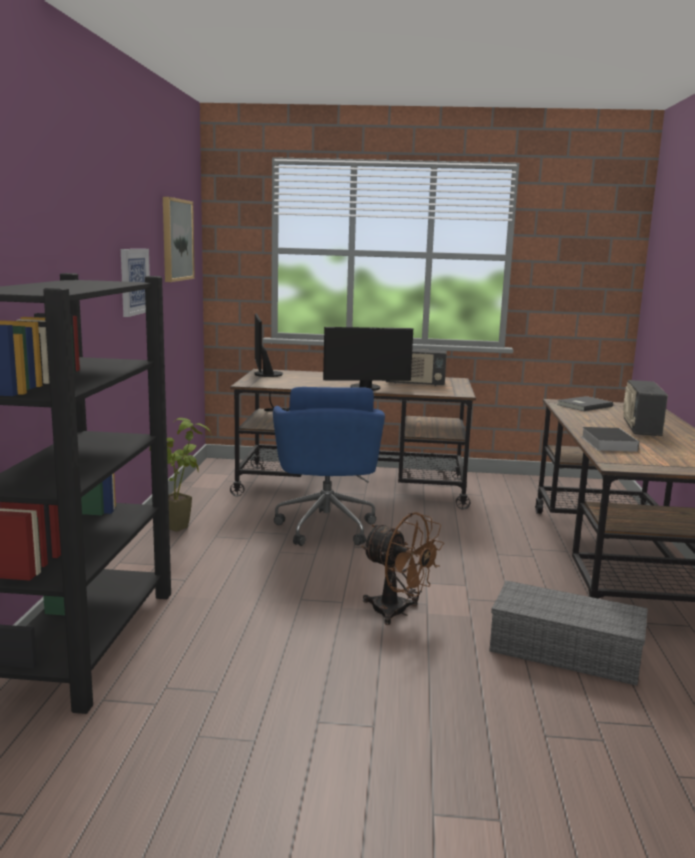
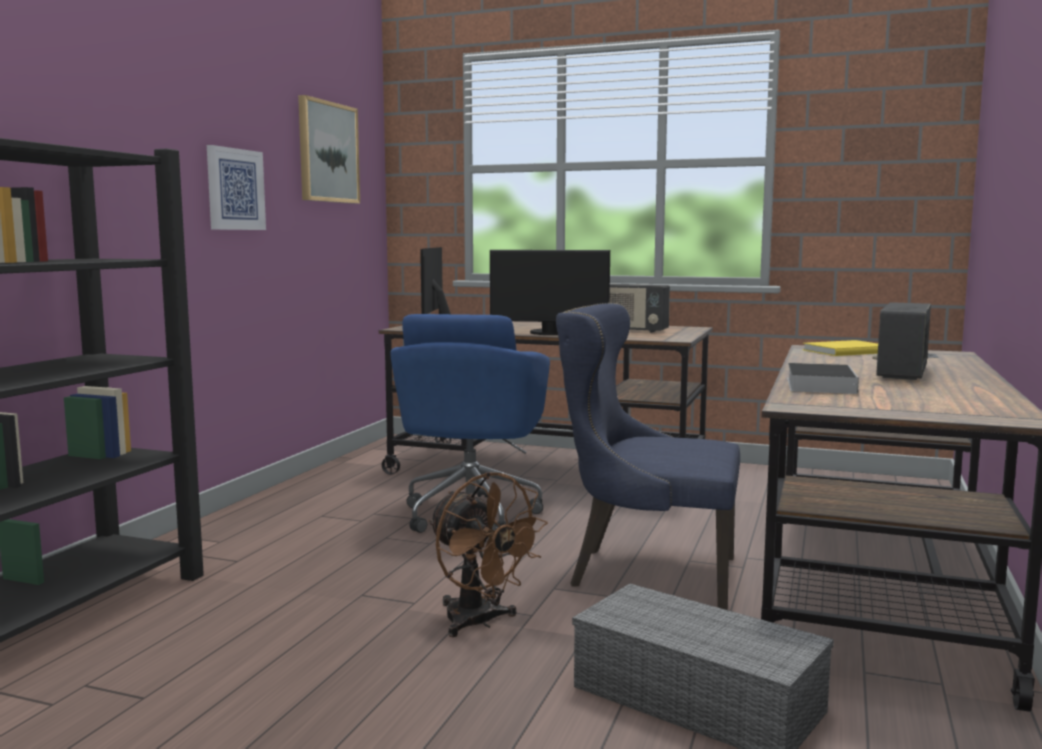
camera: 15 degrees right, 5 degrees down
potted plant [150,418,212,532] -> none
grey book [557,396,613,411] -> yellow book [803,340,878,356]
none -> blue chair [556,303,740,610]

